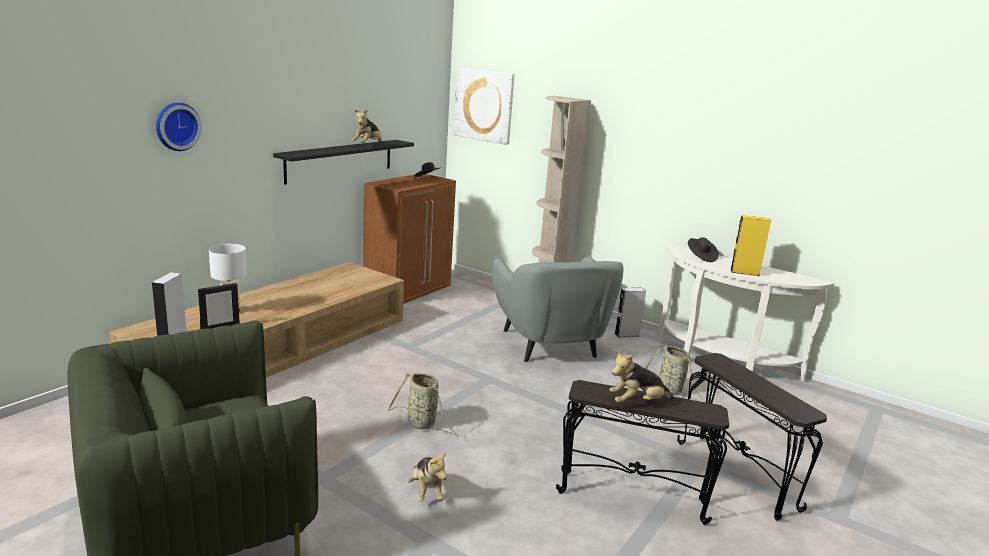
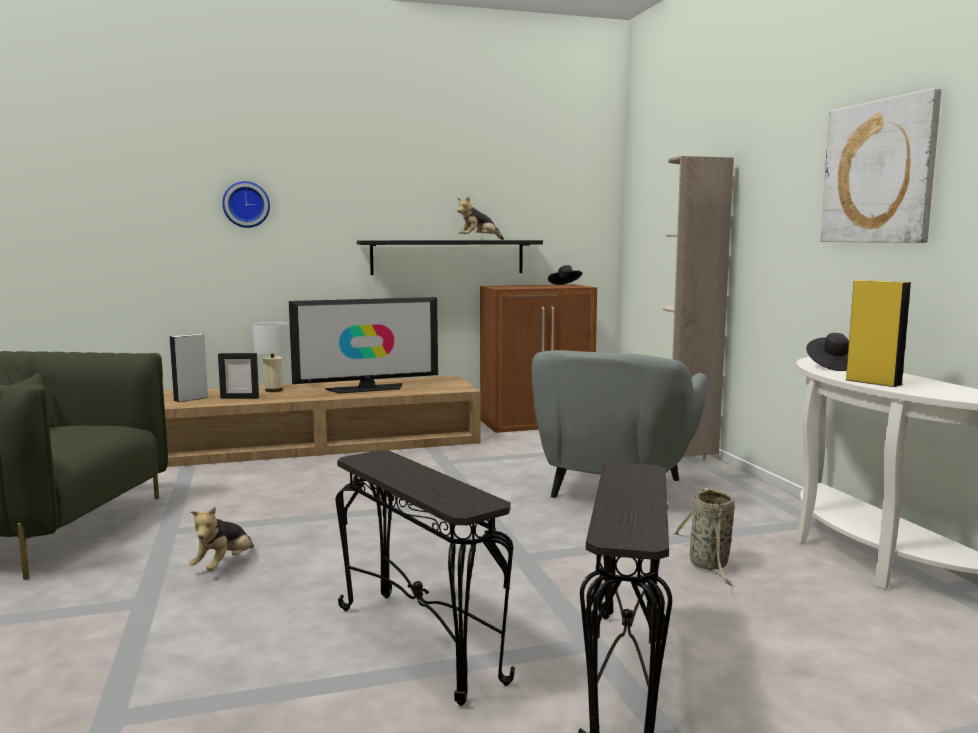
camera: 40 degrees right, 10 degrees down
basket [388,373,459,436] -> none
picture [454,68,515,145] -> picture moved to [820,88,941,243]
plush toy [609,351,674,403] -> none
grey speaker [615,288,646,338] -> none
none -> television [289,297,438,394]

